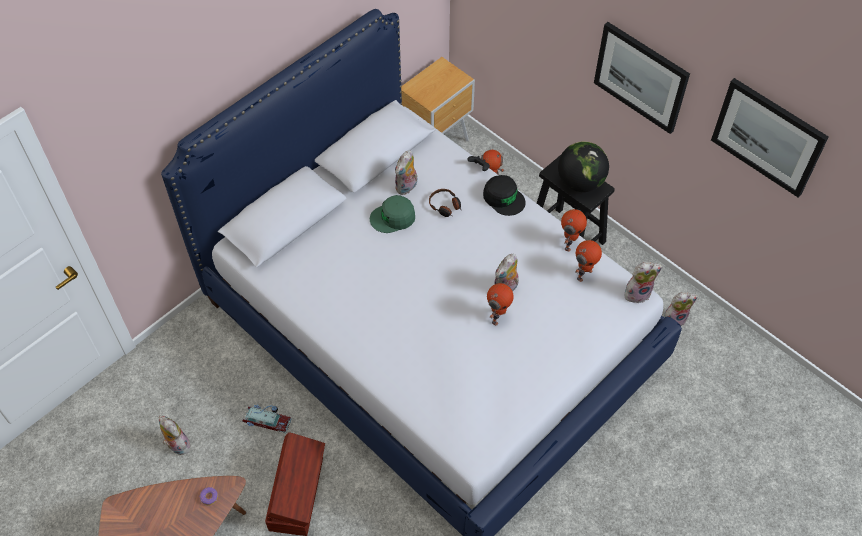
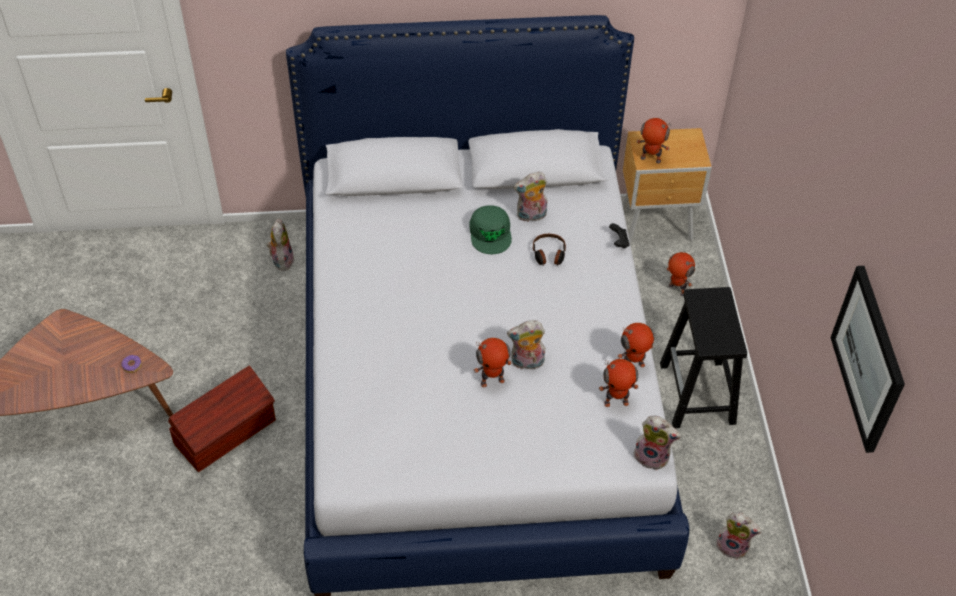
camera: 40 degrees right, 5 degrees down
plush toy [159,416,190,455] -> plush toy moved to [267,219,294,271]
toy car [242,405,291,434] -> none
green cap [370,195,415,233] -> green cap turned 120 degrees counterclockwise [470,205,512,254]
black cap [483,175,526,216] -> none
globe [558,141,609,192] -> none
picture [594,22,690,134] -> none
none -> toy robot [636,118,671,164]

